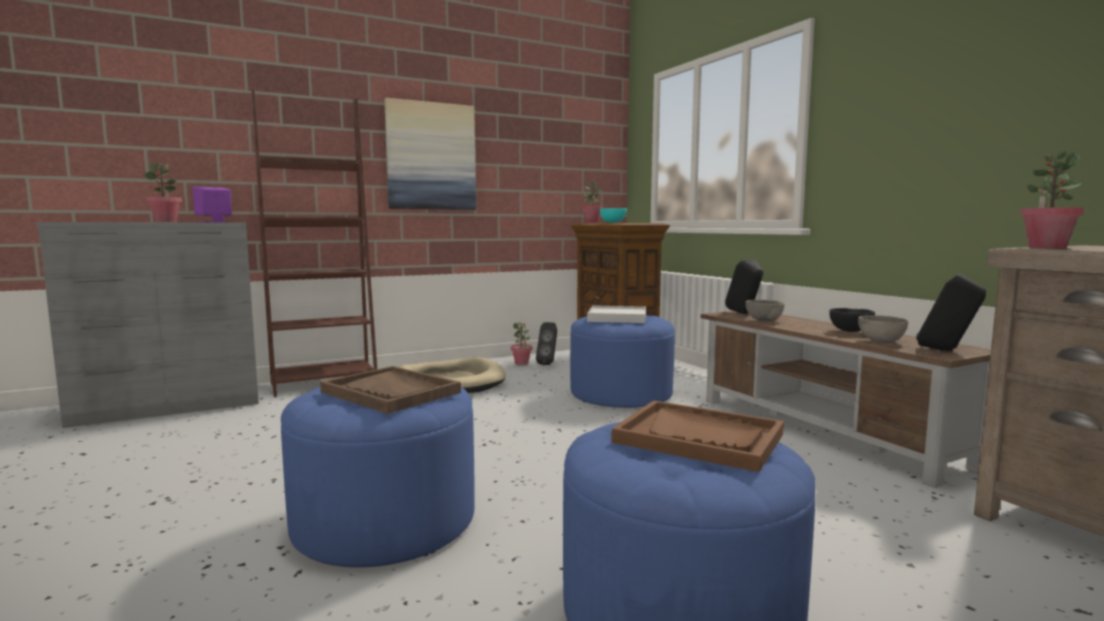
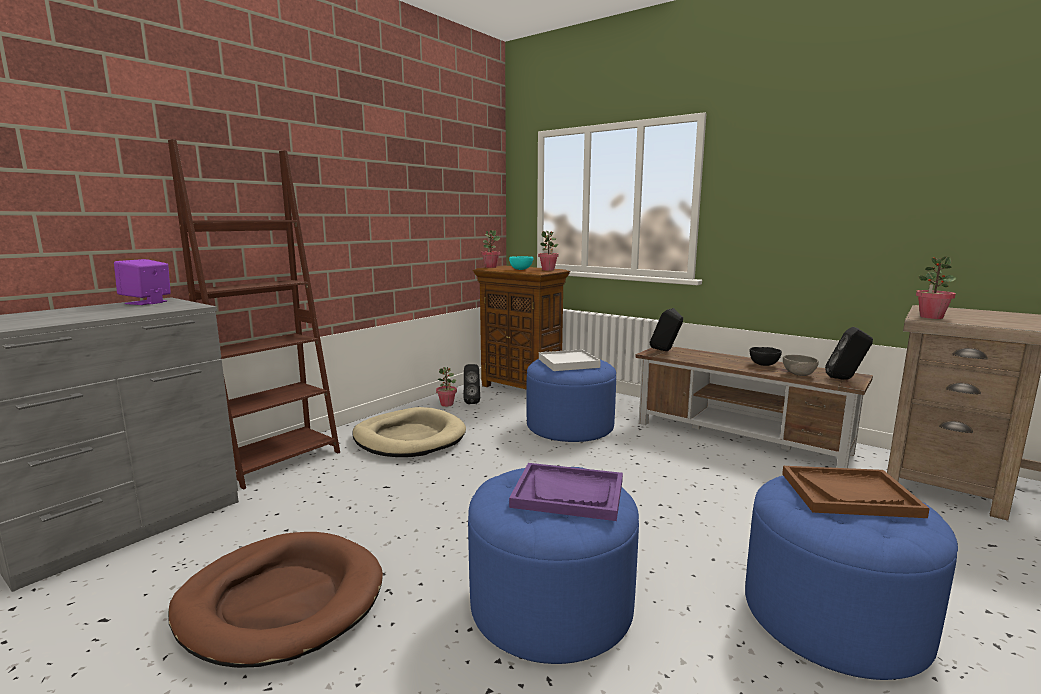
camera: 25 degrees left, 5 degrees up
potted plant [144,163,182,222] -> potted plant moved to [538,231,559,271]
brown tray [320,366,461,414] -> purple tray [509,463,623,521]
picture [384,98,476,210] -> none
grey bowl [745,300,785,321] -> none
none -> brown dog bed [168,532,383,668]

